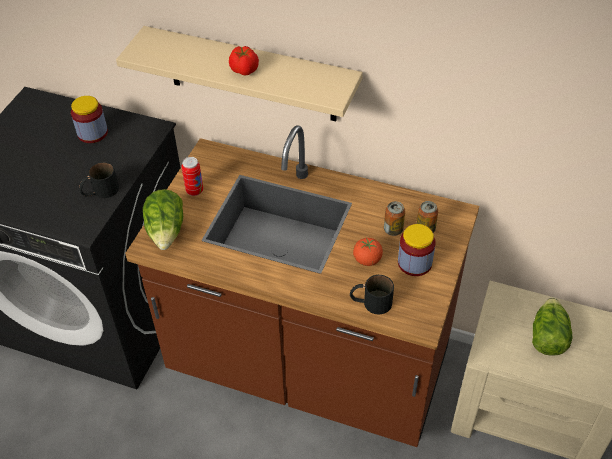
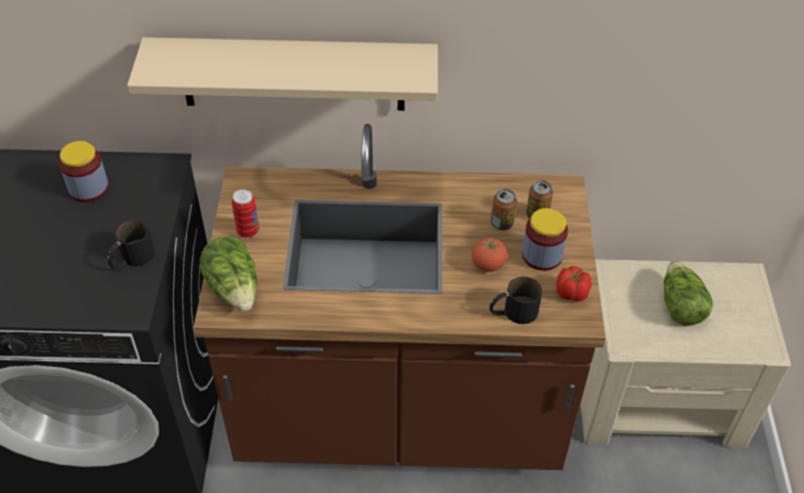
camera: 20 degrees left, 0 degrees up
tomato [229,46,259,75] -> tomato moved to [556,266,591,301]

